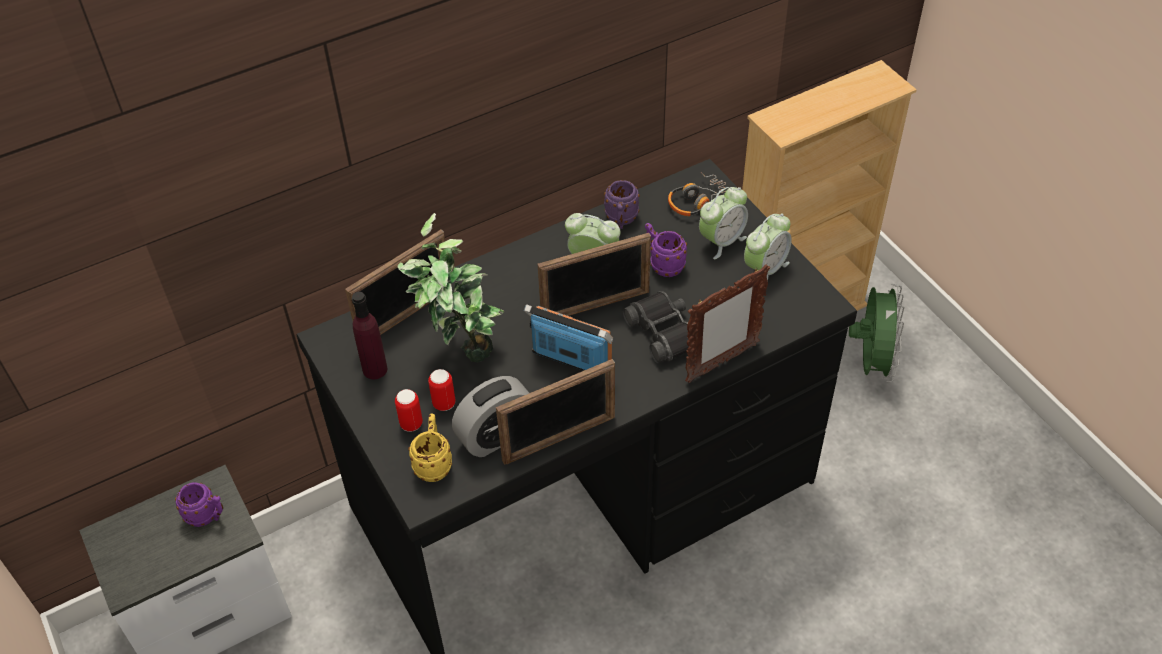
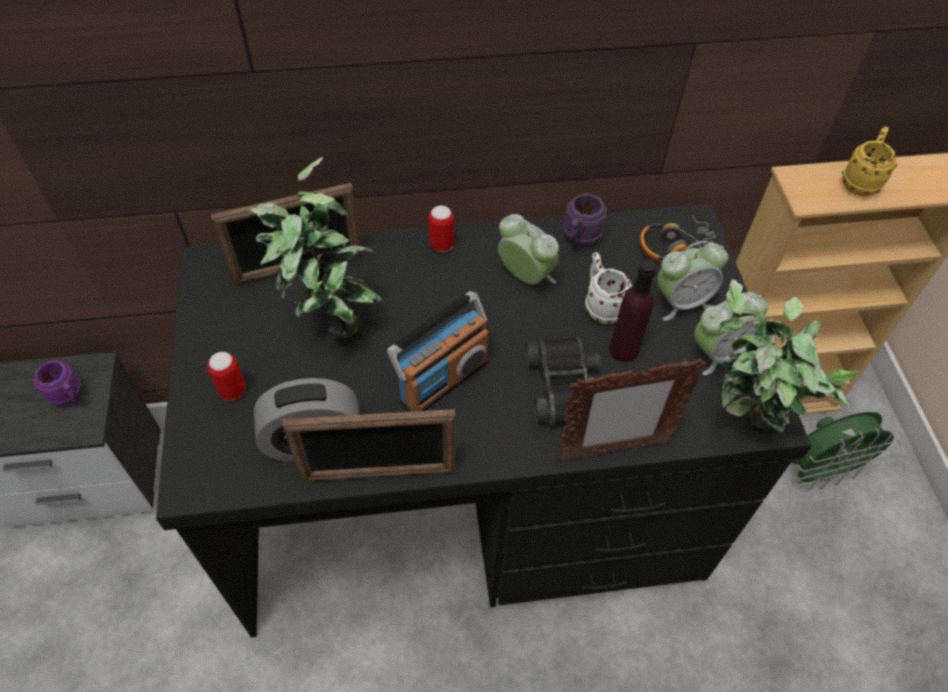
camera: 20 degrees right, 5 degrees up
purple bottle [352,292,388,379] -> purple bottle moved to [610,260,656,362]
yellow mug [408,414,452,482] -> yellow mug moved to [842,126,897,196]
can [428,369,456,411] -> can moved to [429,205,454,252]
radio [524,304,613,371] -> radio turned 90 degrees clockwise [387,291,490,412]
picture frame [537,233,651,316] -> none
purple mug [645,223,687,277] -> white mug [585,252,632,324]
green fan [849,284,904,382] -> green fan turned 45 degrees clockwise [791,412,903,490]
none -> potted plant [716,279,859,435]

